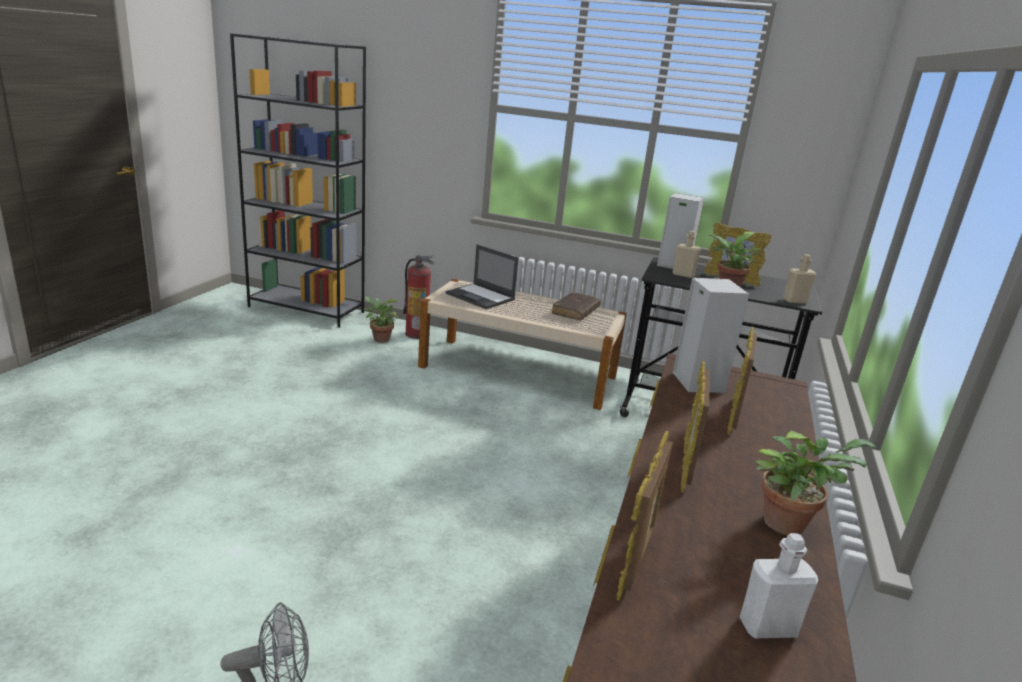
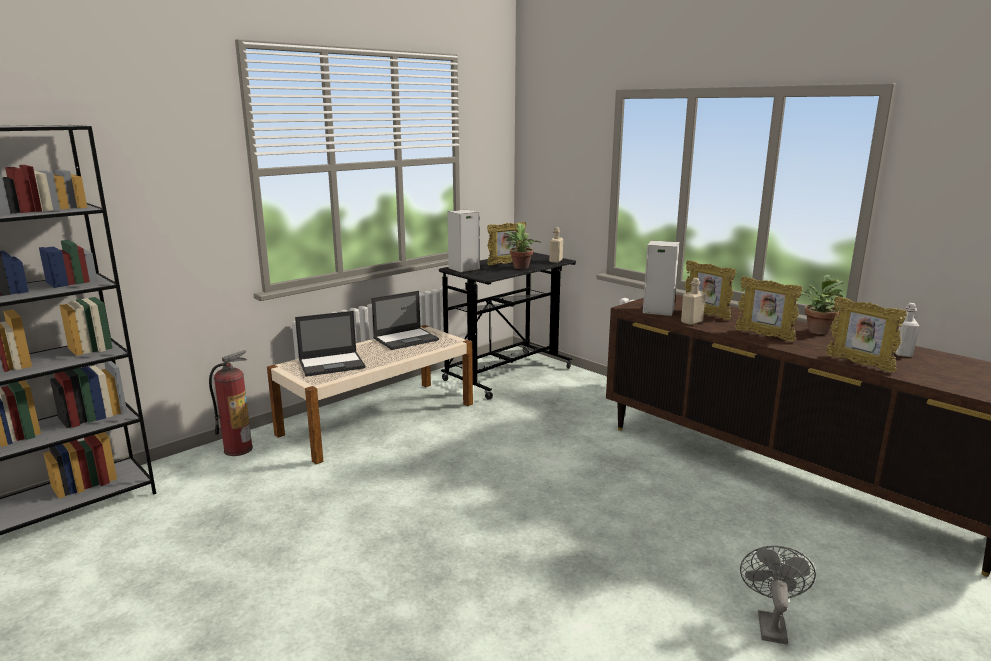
camera: 60 degrees left, 5 degrees down
potted plant [364,296,399,343] -> none
brown book [552,292,601,320] -> laptop [372,291,439,350]
beige bottle [672,231,701,278] -> beige bottle moved to [681,278,706,325]

